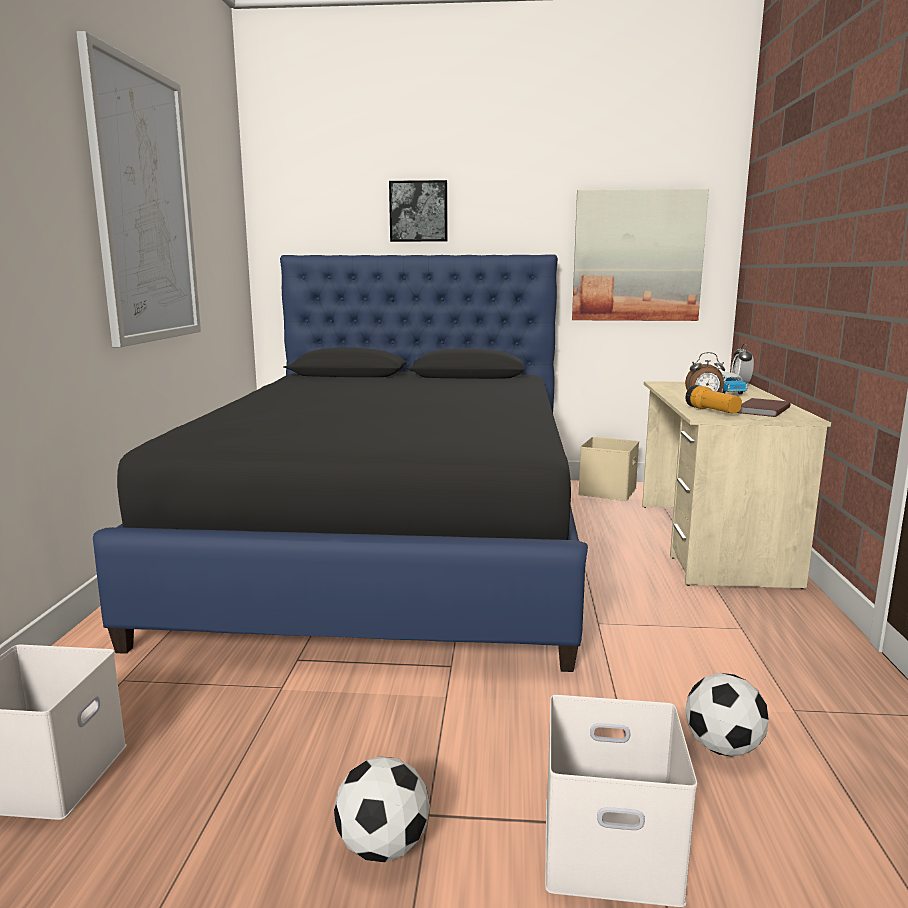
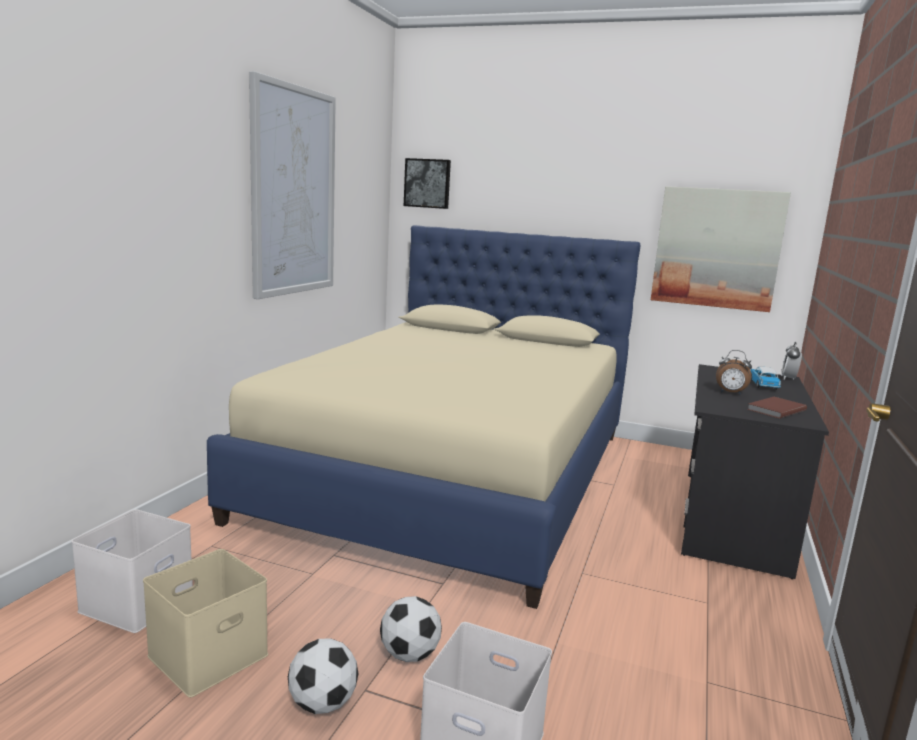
camera: 15 degrees right, 0 degrees up
black bed [93,254,588,672] -> beige bed [207,225,641,609]
picture [389,180,448,242] -> picture moved to [404,158,451,209]
beige storage box [578,437,639,501] -> beige storage box moved to [143,549,268,697]
beige desk [642,381,831,589] -> black desk [681,364,829,579]
football [685,673,769,757] -> football moved to [380,596,442,662]
flashlight [686,385,742,413] -> none

